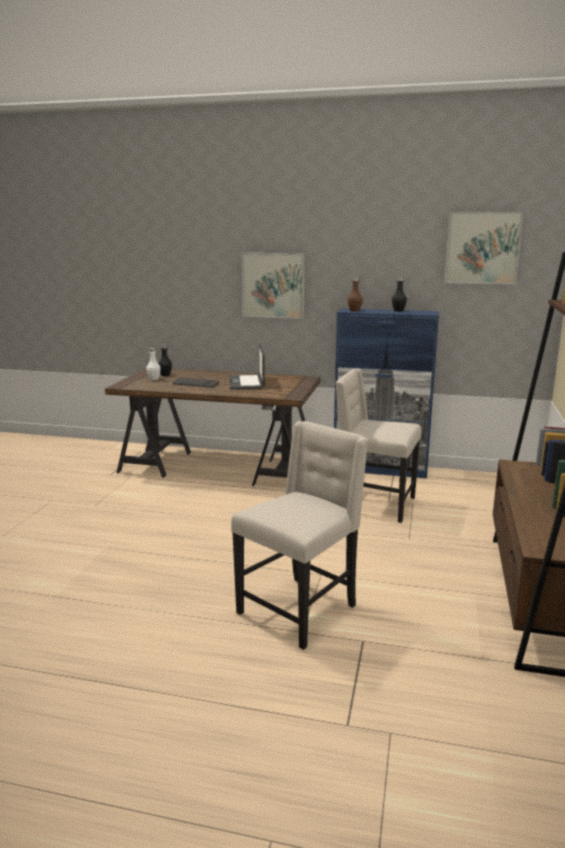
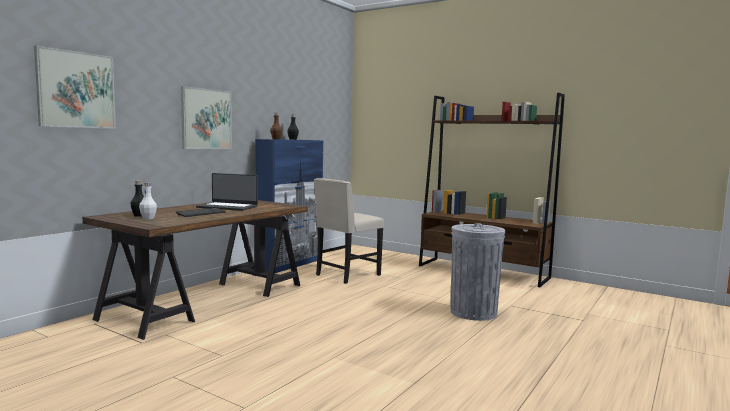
camera: 70 degrees left, 10 degrees down
beige chair [231,421,368,650] -> grey trash can [450,223,505,321]
picture [445,212,524,284] -> picture moved to [34,46,116,129]

